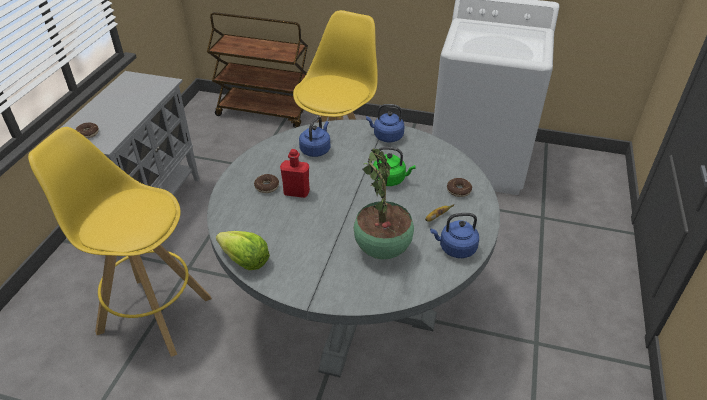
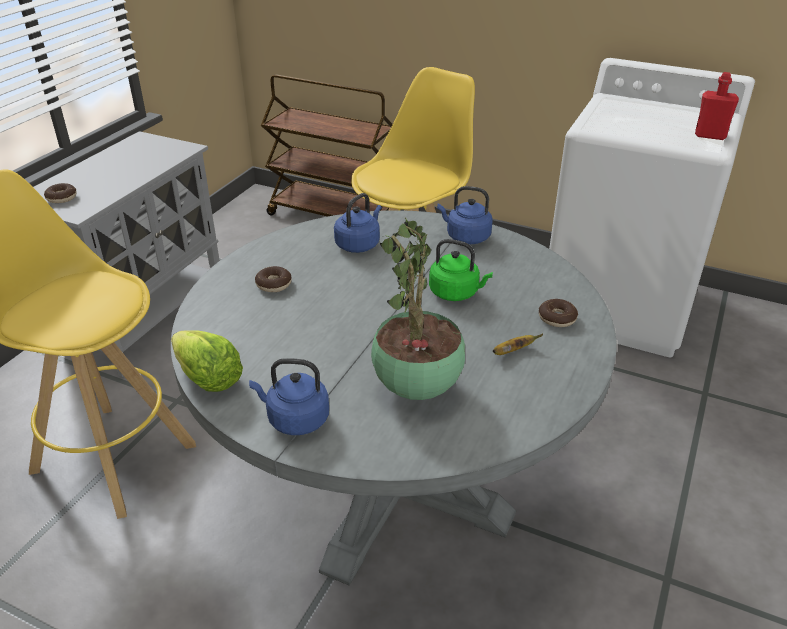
camera: 10 degrees right, 5 degrees down
red bottle [280,149,310,198] -> red bottle moved to [695,72,739,140]
blue kettle [430,213,479,258] -> blue kettle moved to [249,358,329,435]

